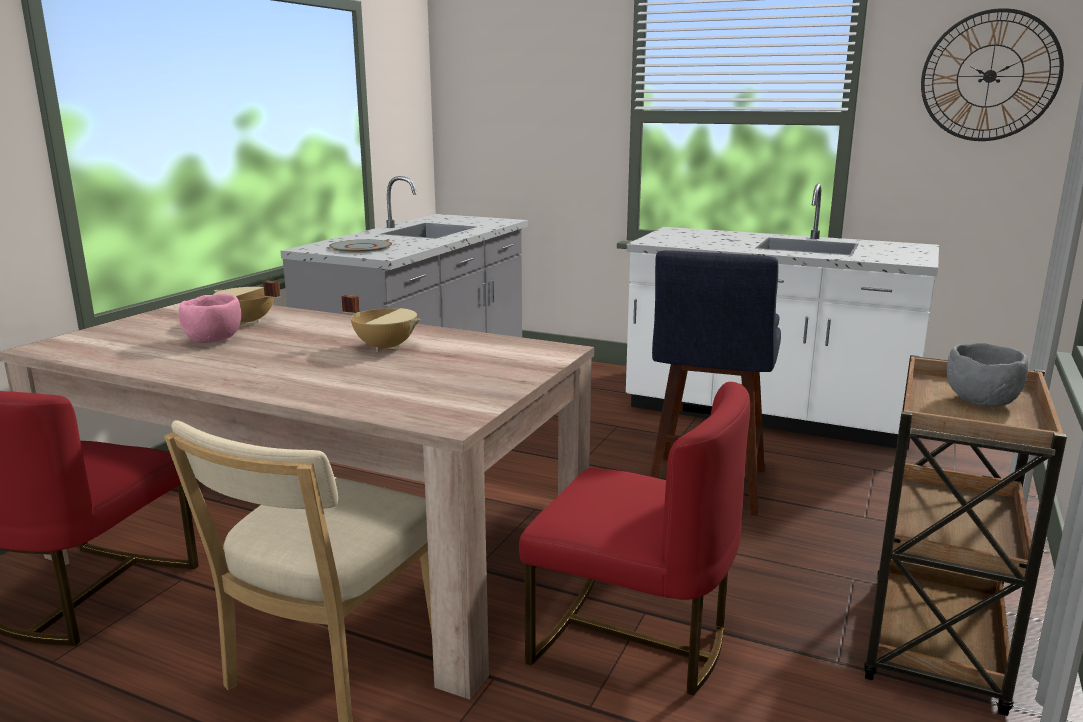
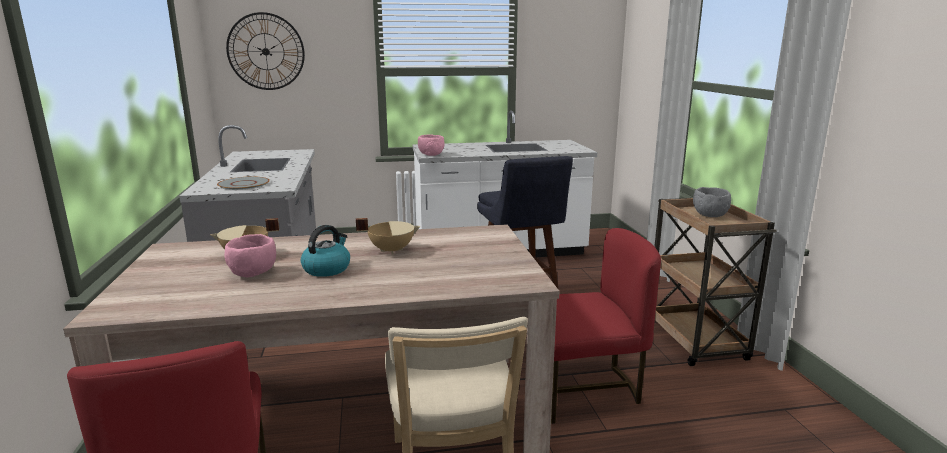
camera: 35 degrees left, 0 degrees up
wall clock [921,8,1064,141] -> wall clock moved to [226,12,305,90]
none -> kettle [301,225,350,277]
none -> pink bowl [418,134,445,156]

